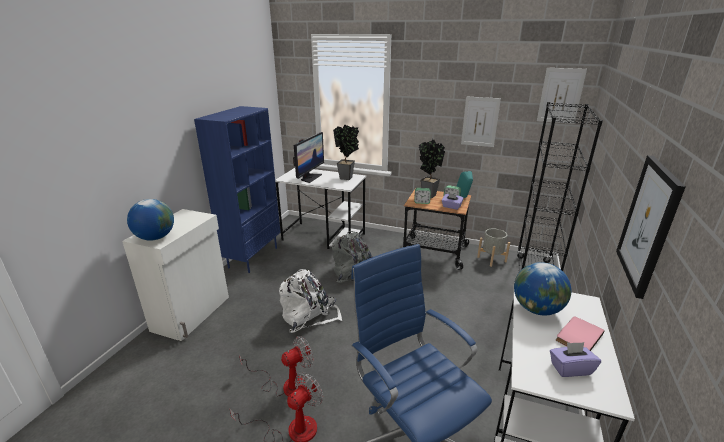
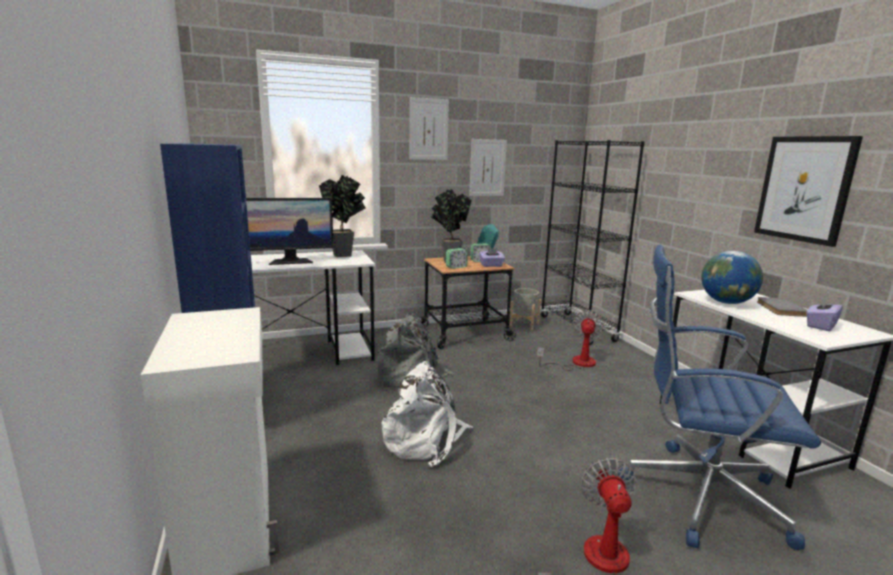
camera: 40 degrees left, 10 degrees down
globe [127,199,174,241] -> none
fan [239,336,313,397] -> fan moved to [537,310,604,371]
monitor [293,132,324,183] -> monitor turned 90 degrees clockwise [246,198,334,265]
picture [537,68,587,124] -> picture moved to [410,97,449,160]
pink book [556,316,605,351] -> grey book [757,297,807,317]

